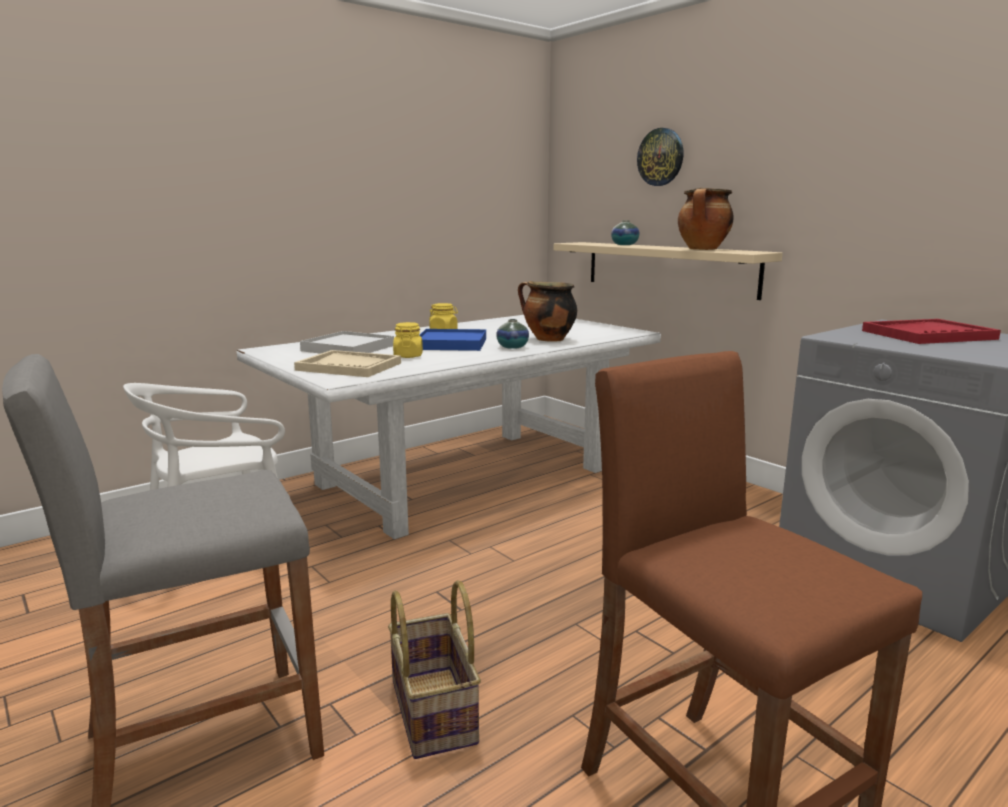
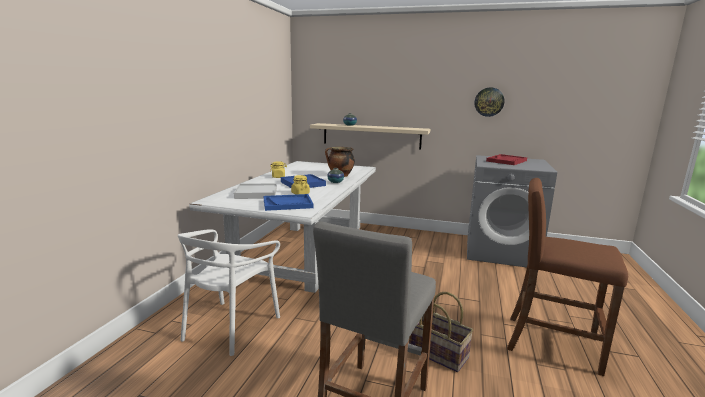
camera: 35 degrees left, 0 degrees up
beige tray [294,350,401,377] -> blue tray [264,194,314,211]
wall clock [637,128,683,186] -> wall clock moved to [474,87,504,117]
cooking pot [678,188,733,250] -> none

